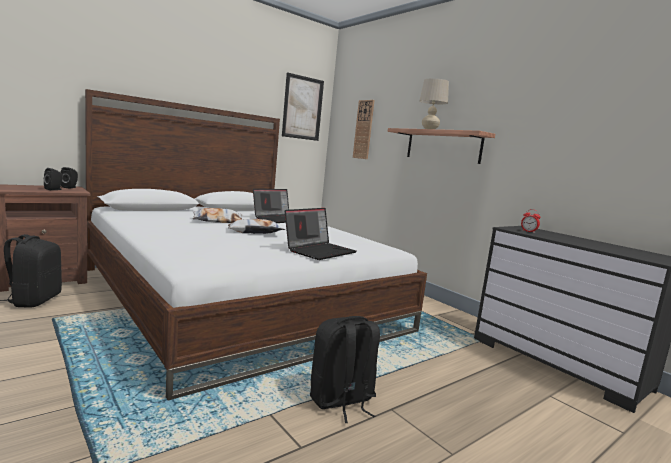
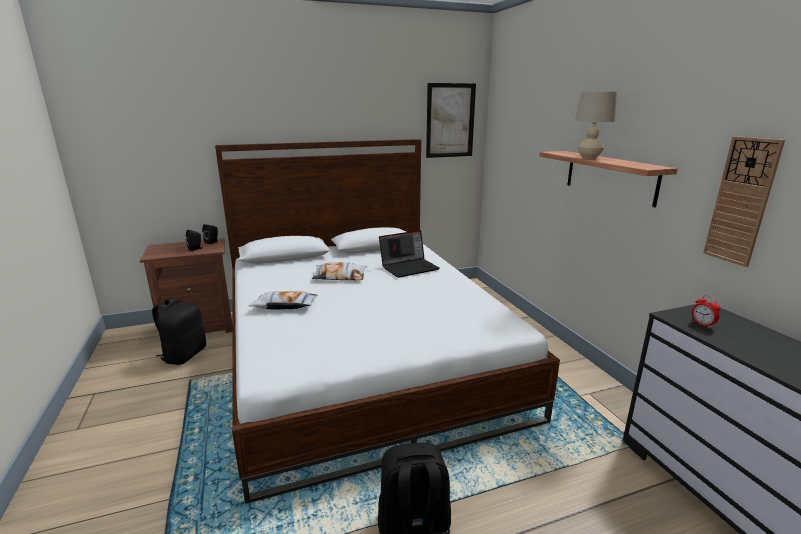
camera: 20 degrees right, 10 degrees up
pillow [228,219,285,234] -> pillow moved to [249,291,317,310]
laptop [285,208,357,260] -> none
wall clock [353,100,374,159] -> wall clock moved to [703,136,785,267]

